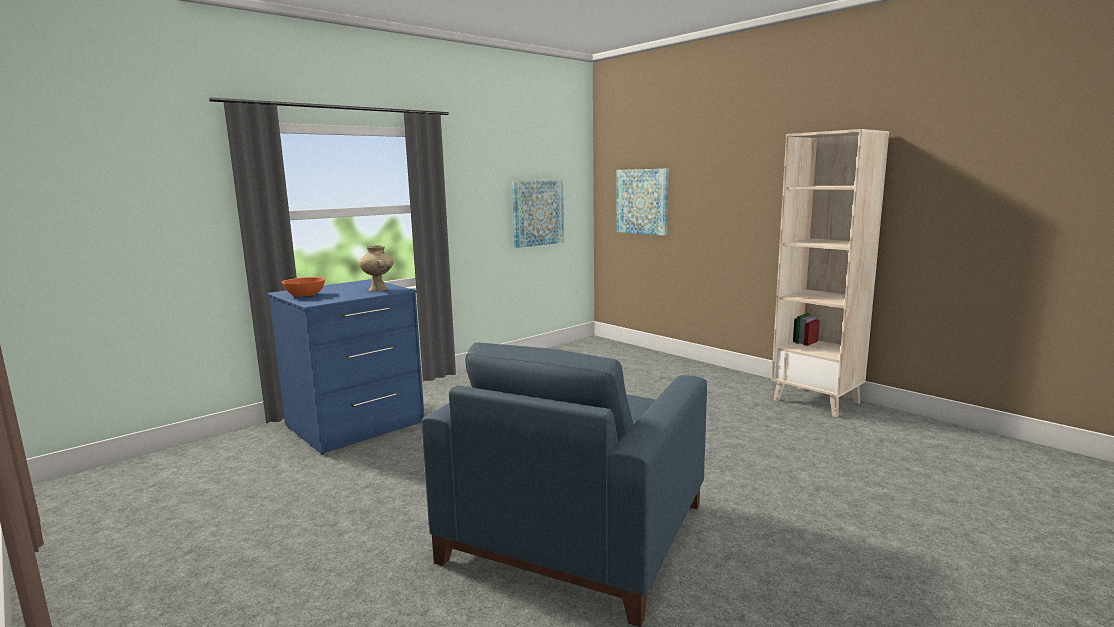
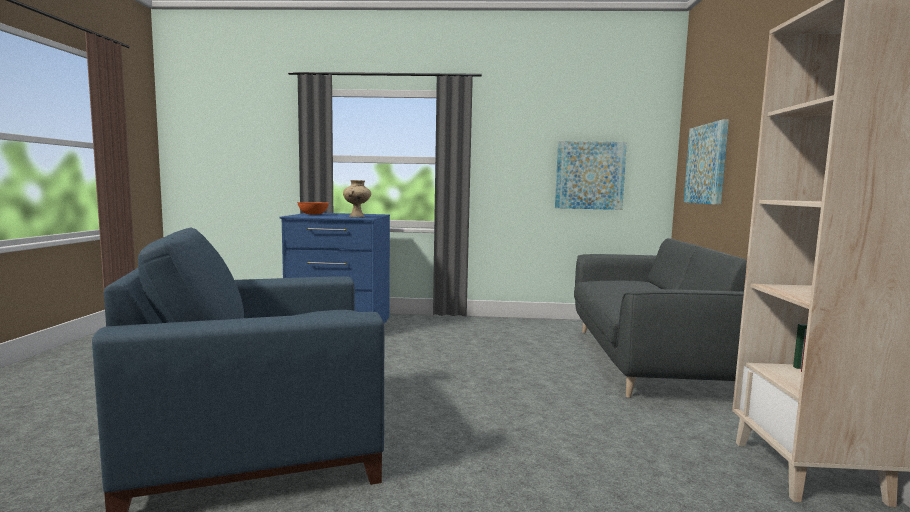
camera: 45 degrees right, 5 degrees down
none -> grey sofa [574,238,747,397]

